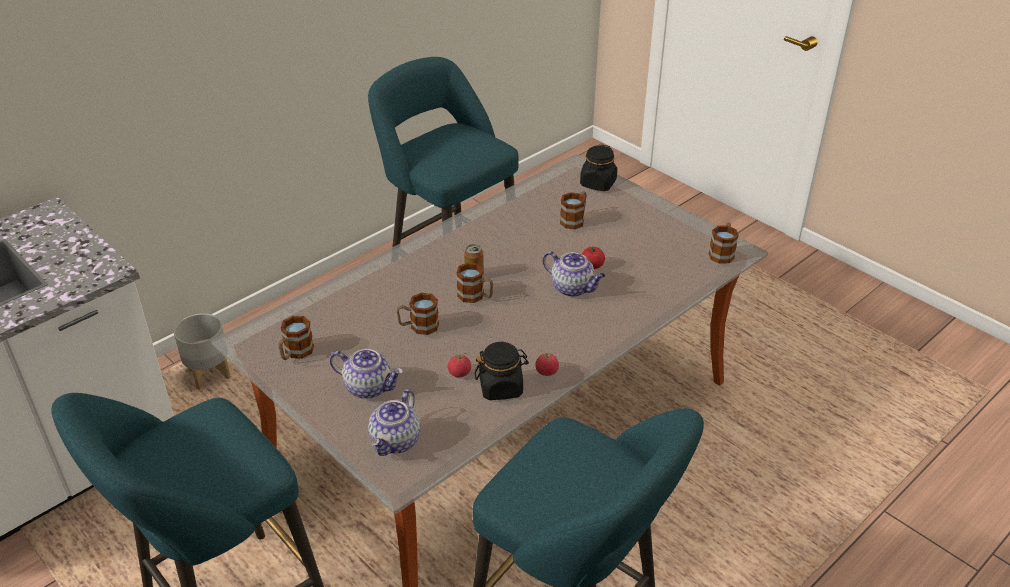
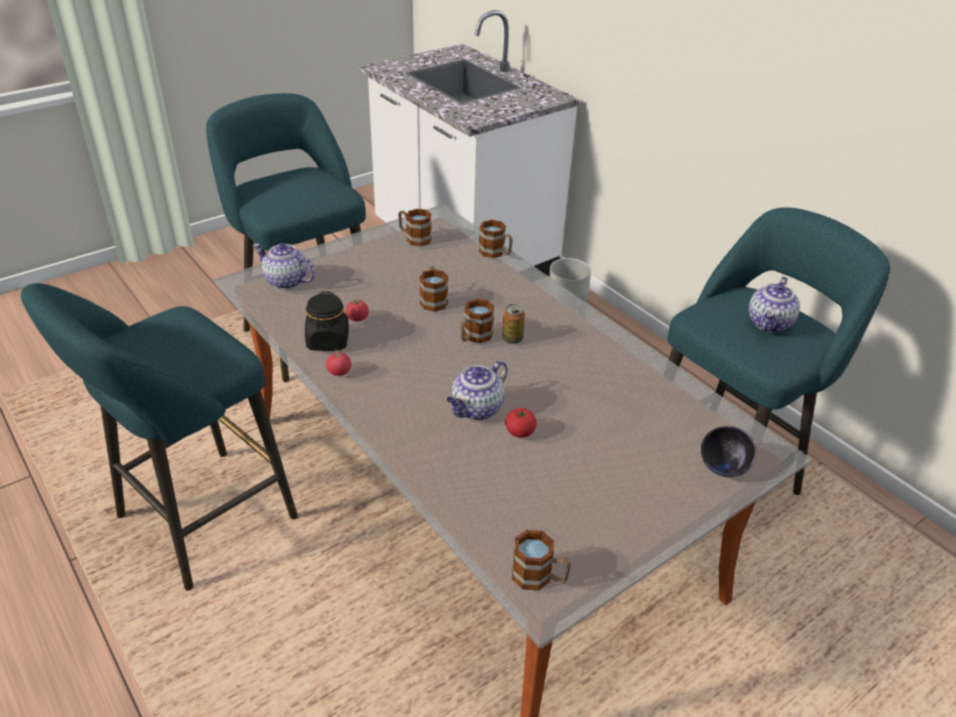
camera: 95 degrees right, 0 degrees up
teapot [330,349,403,399] -> teapot moved to [749,277,800,333]
mug [560,191,586,229] -> mug moved to [479,220,513,258]
black jar [580,144,617,191] -> black bowl [701,426,757,477]

